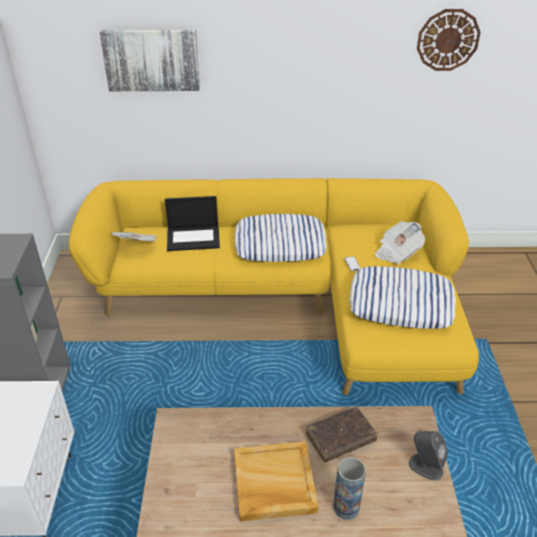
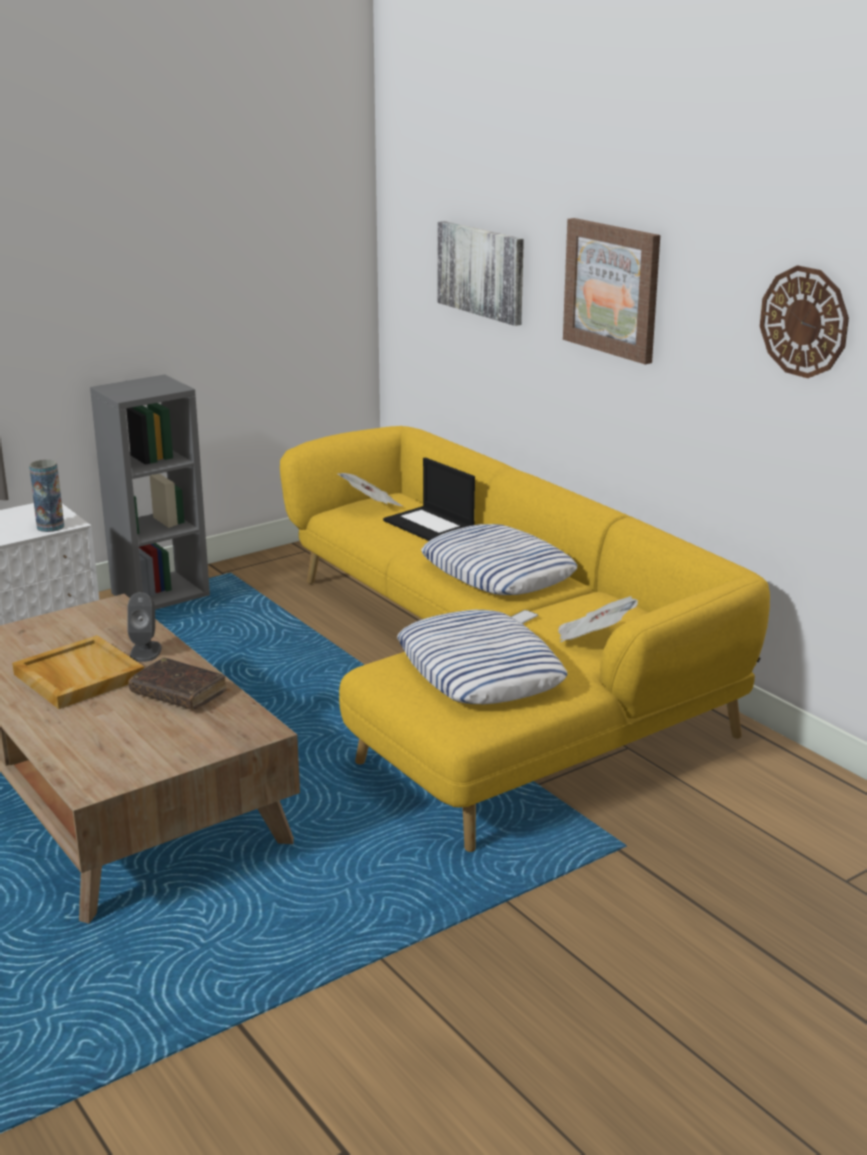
camera: 55 degrees right, 15 degrees down
vase [333,457,366,519] -> vase moved to [29,459,64,532]
grey speaker [409,431,448,480] -> grey speaker moved to [127,592,162,662]
none -> picture [563,218,660,364]

